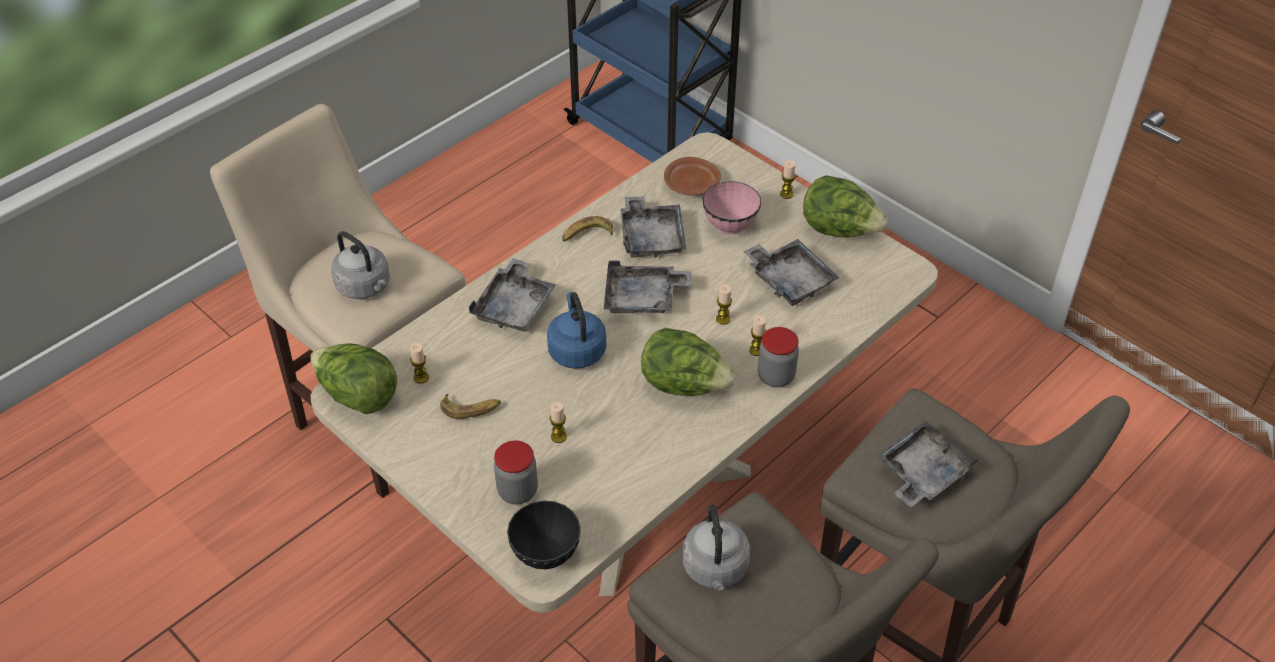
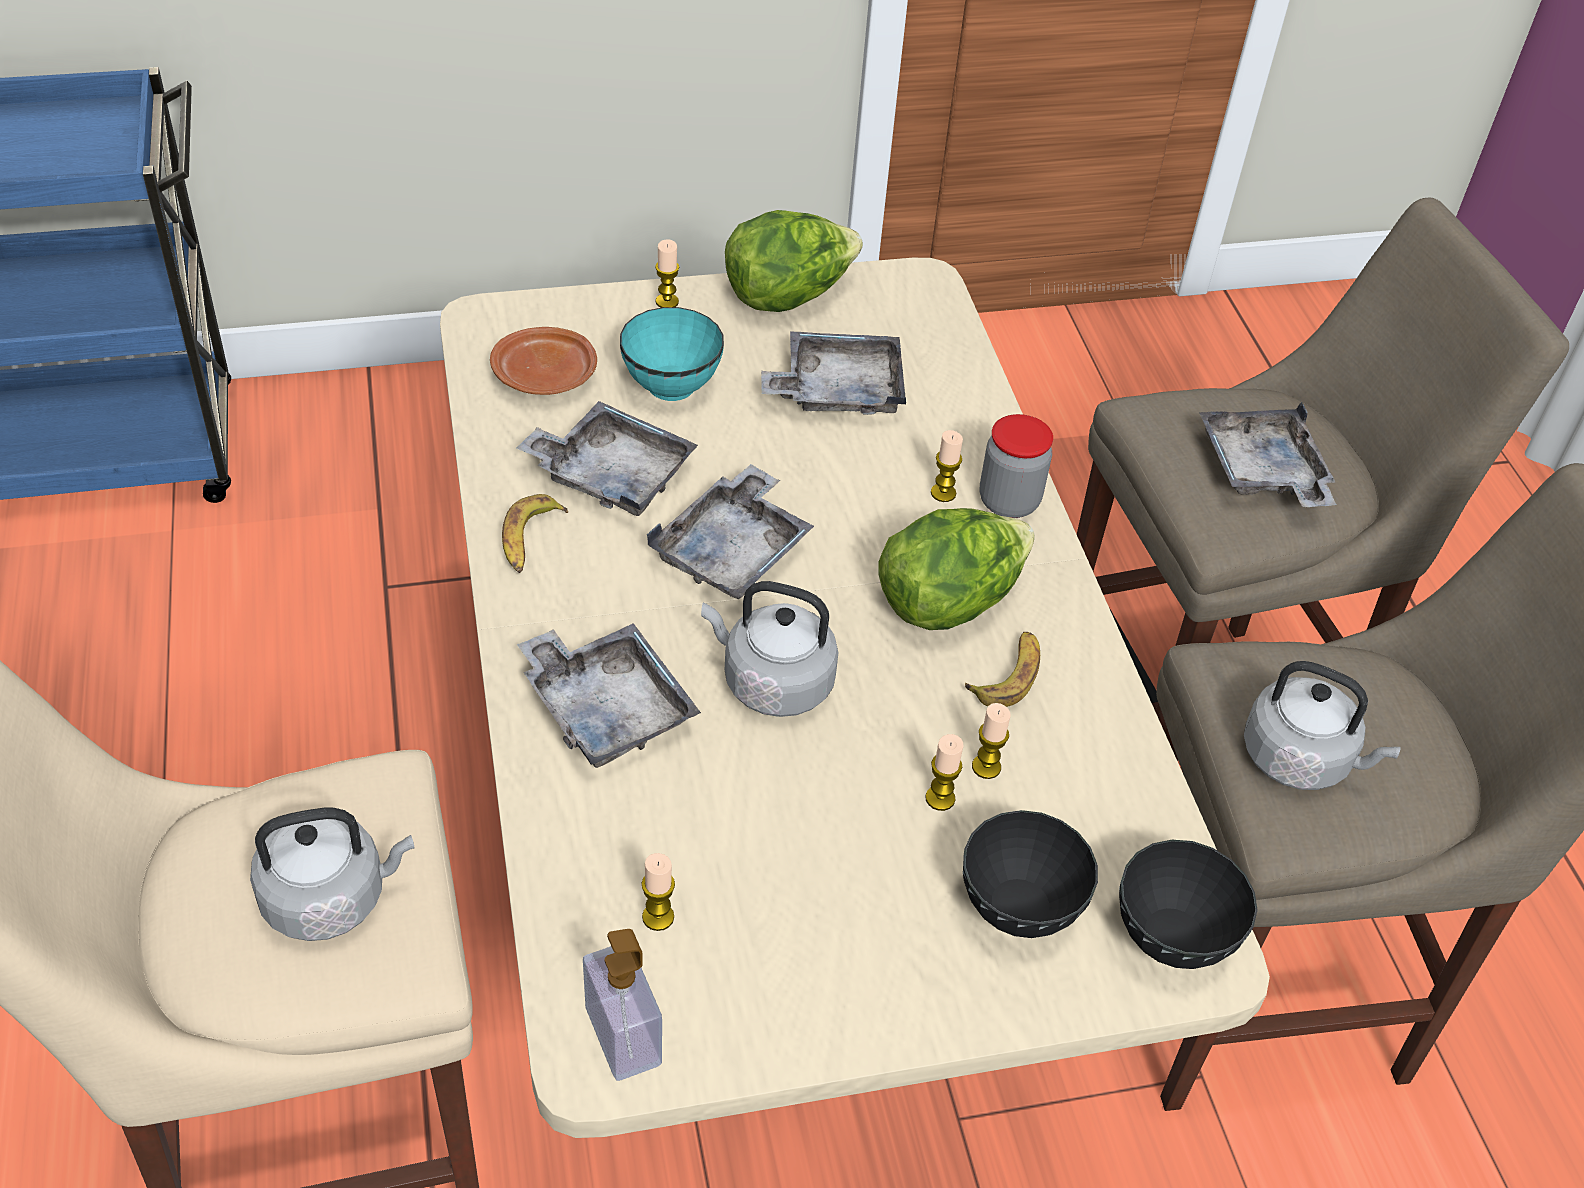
camera: 60 degrees left, 0 degrees up
lettuce [310,344,397,414] -> soap dispenser [583,929,662,1081]
banana [440,394,501,419] -> banana moved to [965,632,1040,707]
jar [494,441,538,504] -> black bowl [963,810,1098,938]
blue kettle [547,292,606,369] -> grey kettle [701,581,838,717]
pink bowl [703,182,761,235] -> turquoise bowl [620,307,724,401]
candle [716,284,732,325] -> candle moved to [972,703,1010,779]

